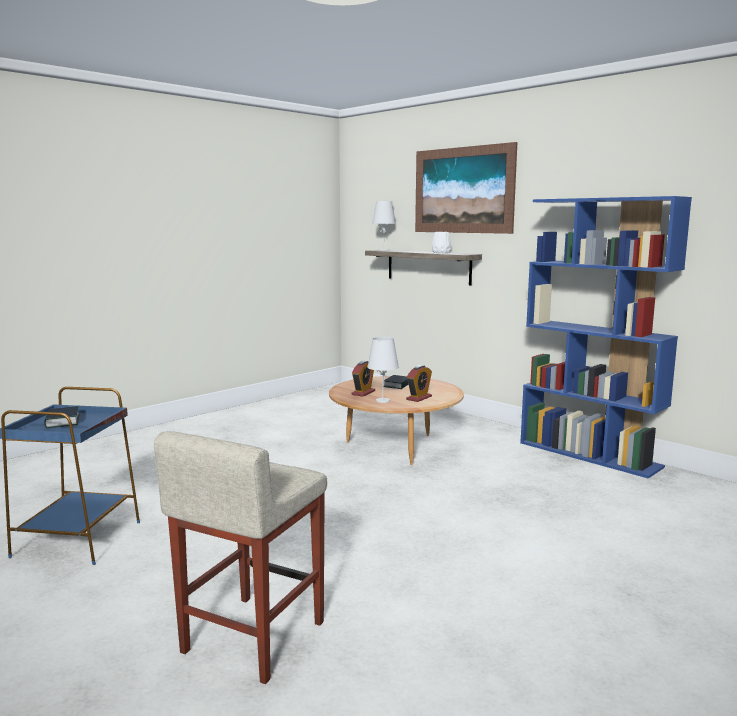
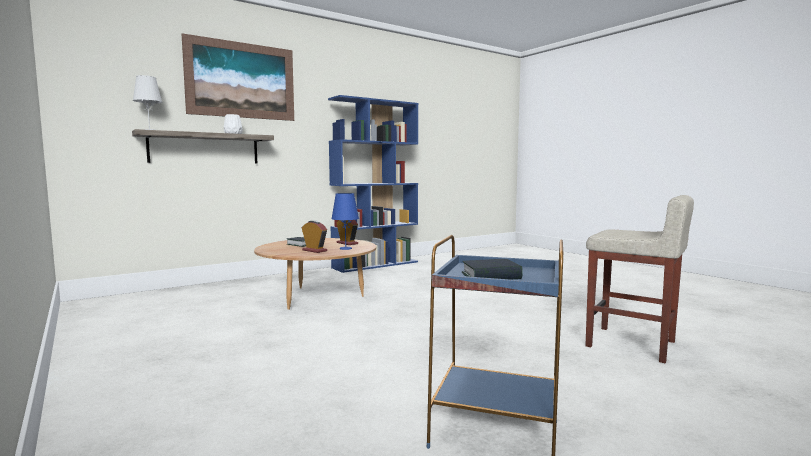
camera: 80 degrees left, 5 degrees down
white table lamp [367,337,399,403] -> blue table lamp [331,193,359,250]

